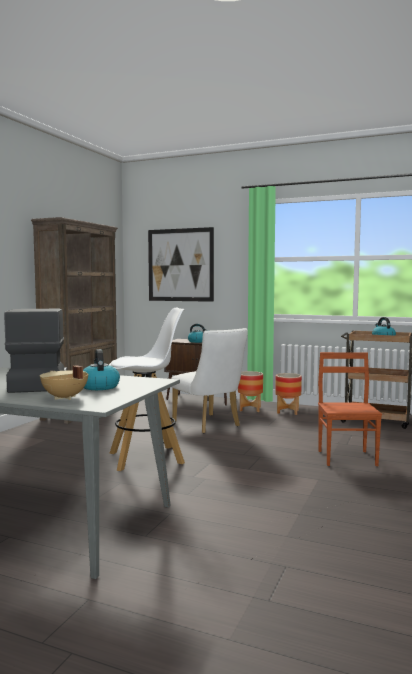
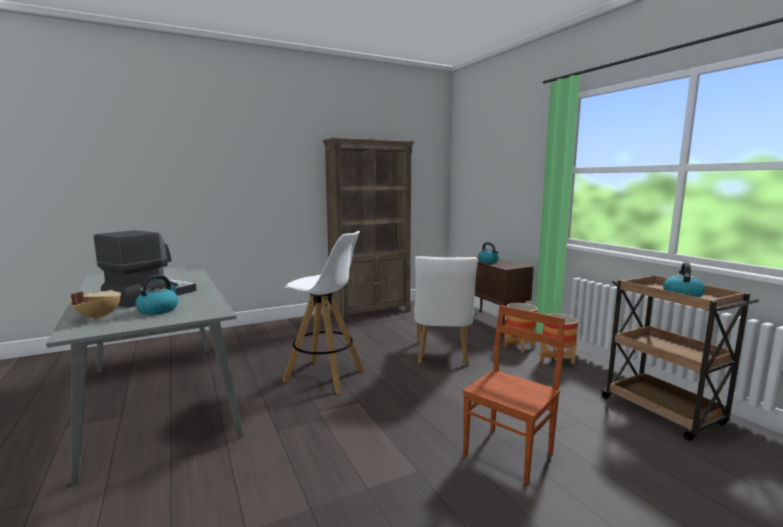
camera: 40 degrees right, 5 degrees up
picture [148,227,214,302] -> none

